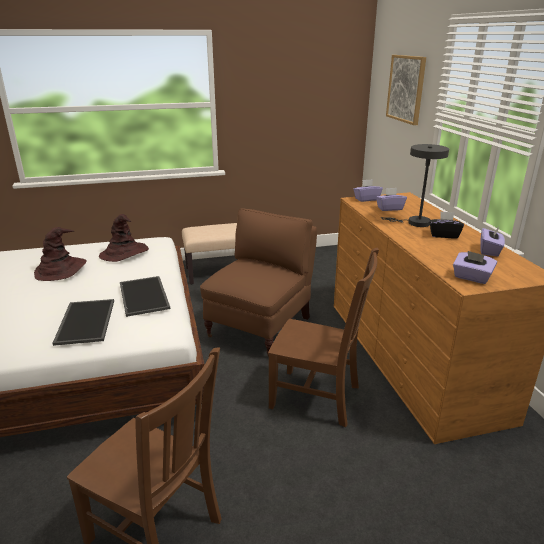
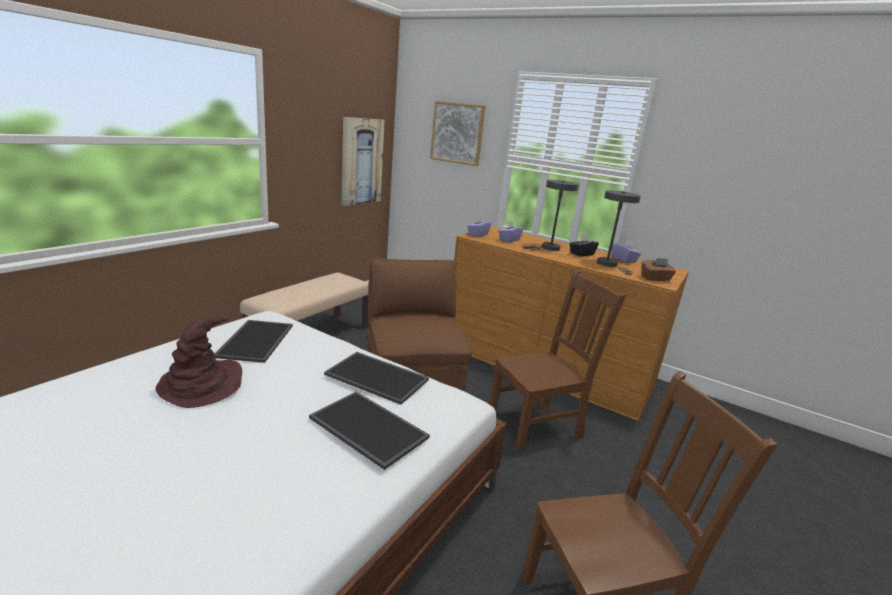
camera: 45 degrees left, 5 degrees down
brown hat [99,214,149,262] -> tray [214,320,293,363]
purple tissue box [453,251,497,284] -> brown tissue box [641,258,676,281]
none -> picture [342,117,385,206]
none -> grey table lamp [597,190,641,275]

